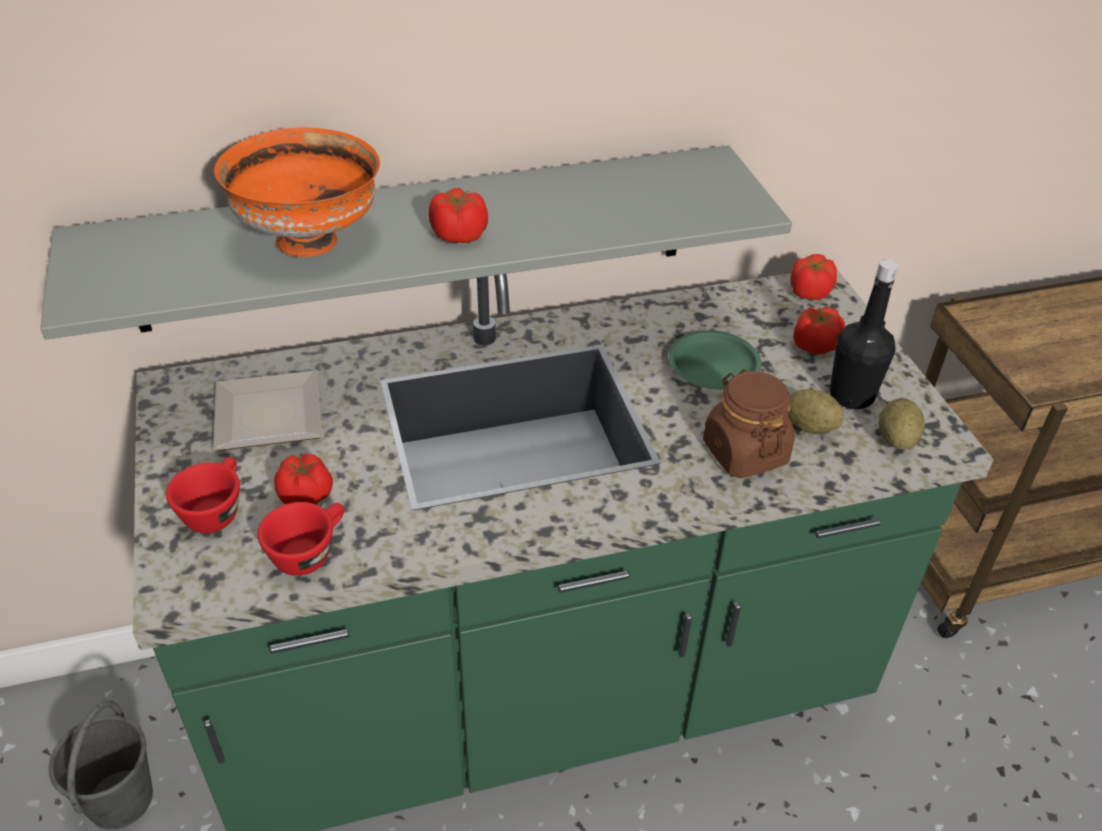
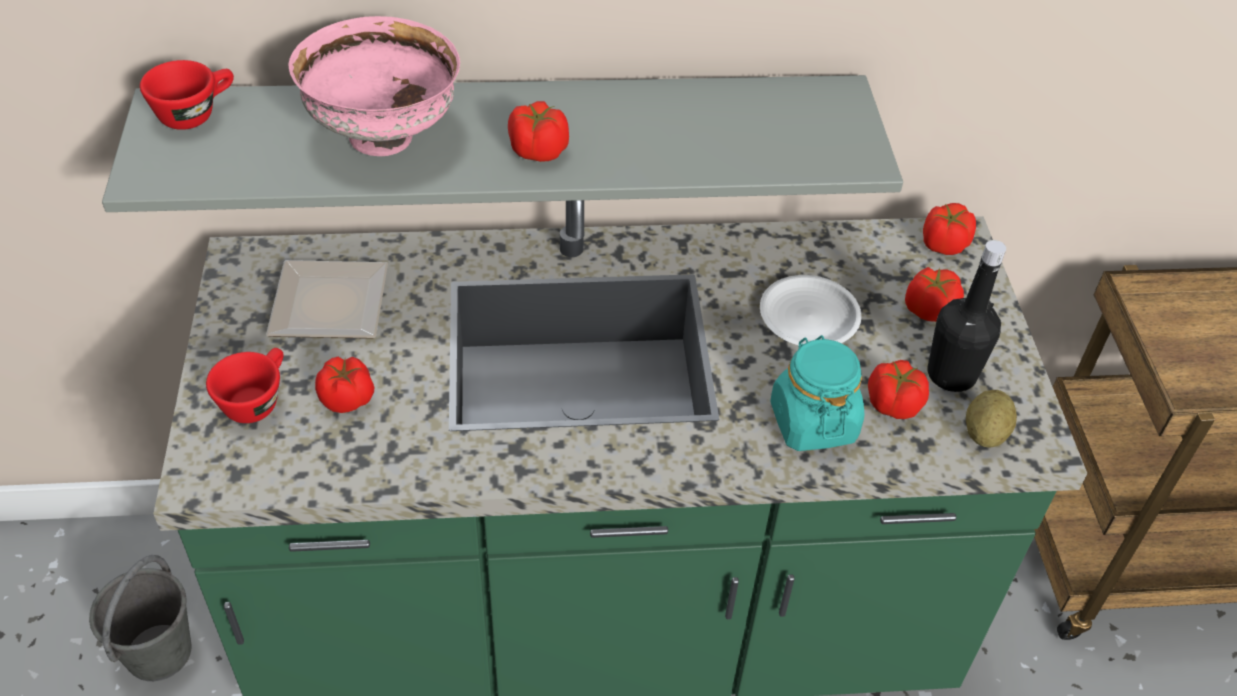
camera: 10 degrees right, 5 degrees up
orange bowl [214,127,380,257] -> pink bowl [289,16,460,156]
red cup [258,502,344,576] -> red cup moved to [140,60,234,130]
green plate [668,331,762,390] -> white plate [760,275,861,345]
brown jar [703,369,795,478] -> turquoise jar [770,335,864,451]
potato [788,389,844,434] -> tomato [868,360,929,419]

